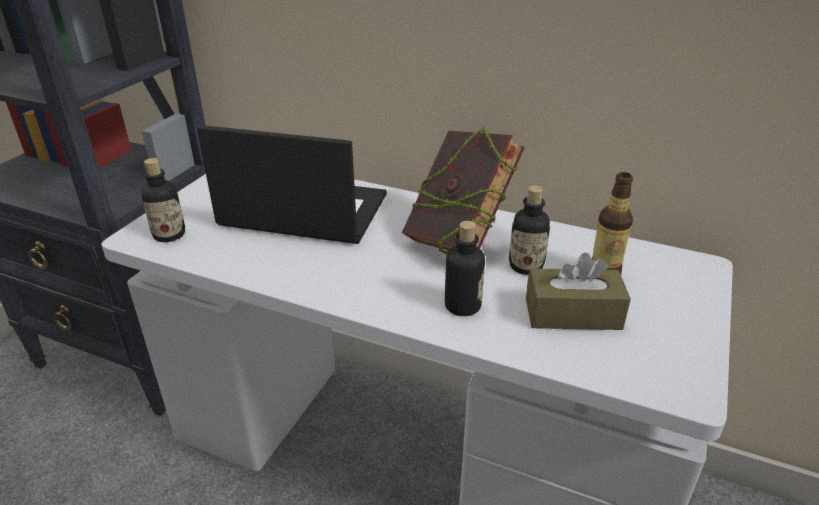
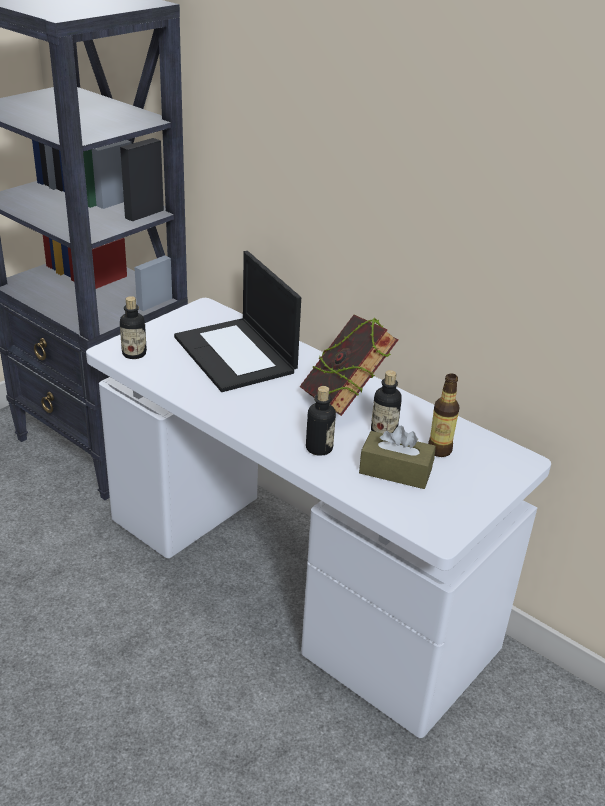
camera: 15 degrees right, 0 degrees up
laptop [197,125,387,244] -> laptop turned 150 degrees counterclockwise [174,251,301,392]

